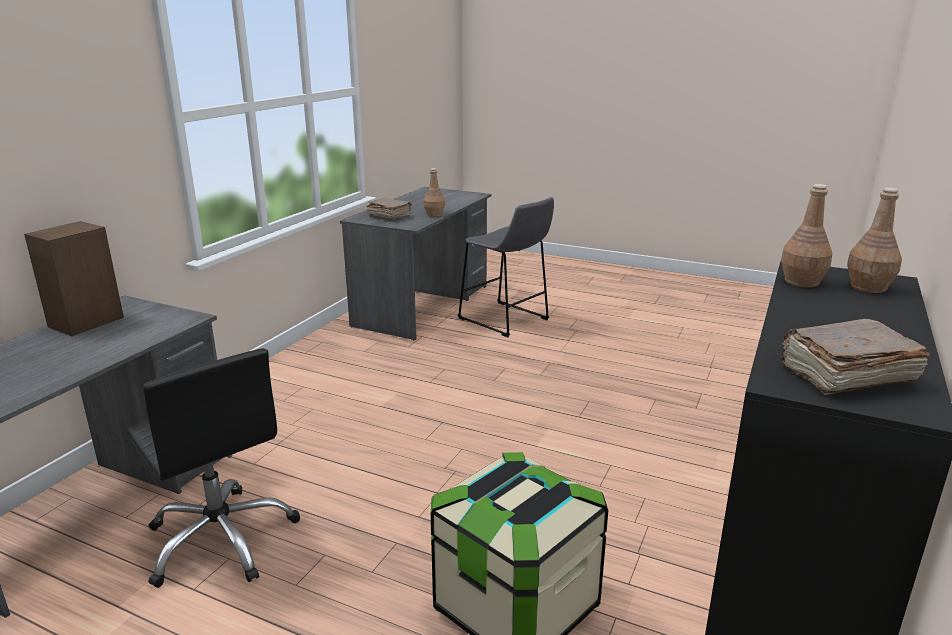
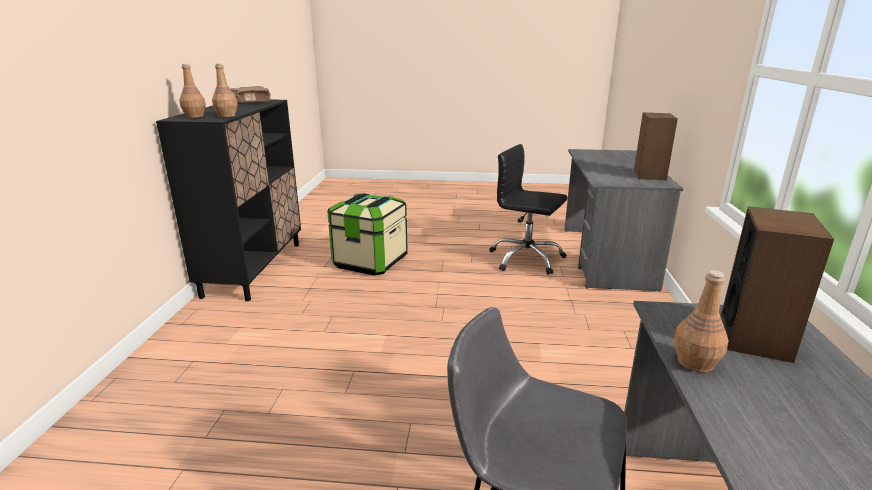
camera: 160 degrees right, 0 degrees up
brown book [366,198,412,220] -> speaker [721,206,834,363]

